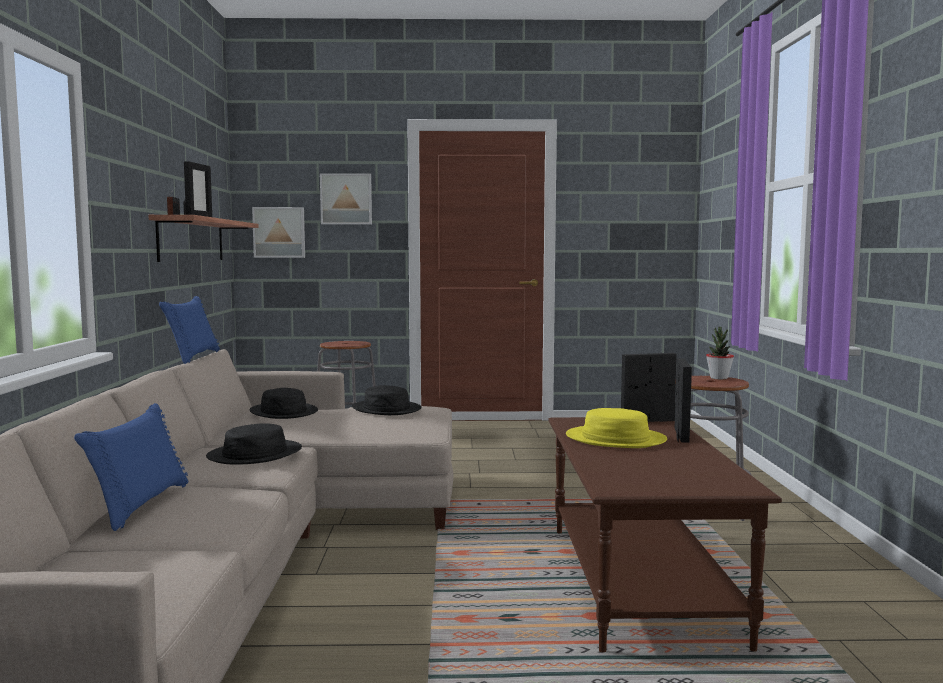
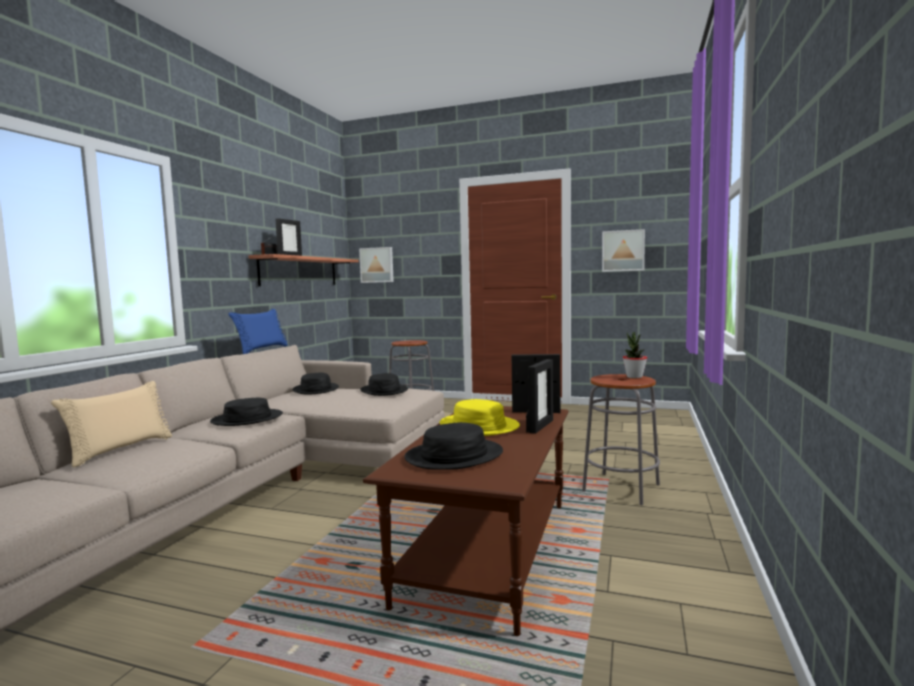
camera: 20 degrees right, 0 degrees up
blue pillow [74,403,188,531] -> beige pillow [51,381,172,467]
picture [320,173,372,225] -> picture moved to [602,229,645,272]
none -> black hat [404,422,503,470]

